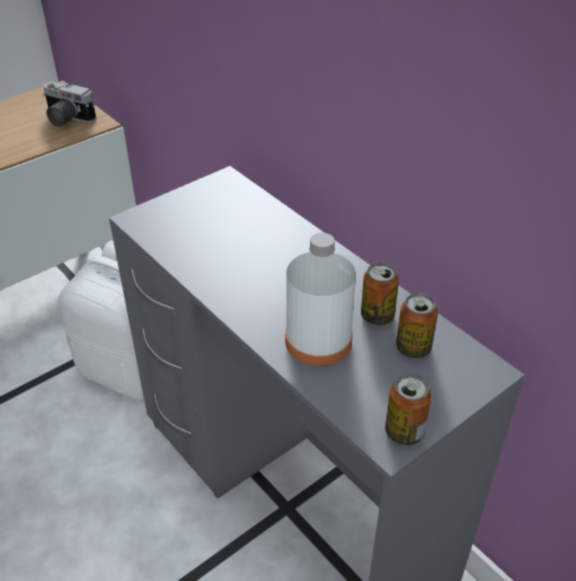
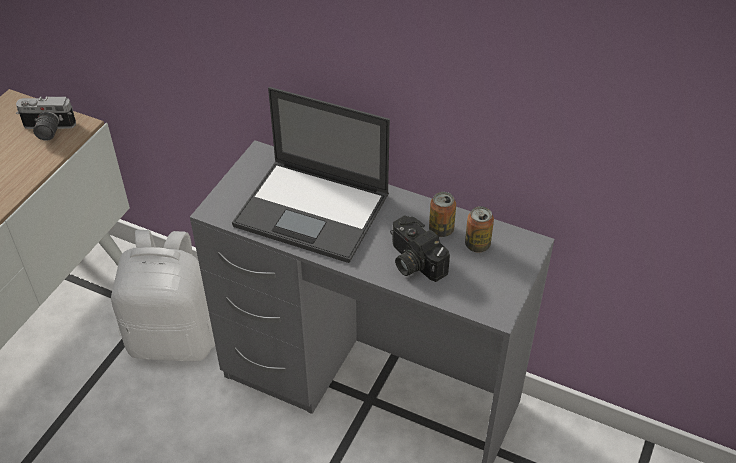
camera: 25 degrees left, 5 degrees up
white bottle [285,233,356,366] -> camera [390,215,450,282]
can [385,374,432,445] -> none
none -> laptop [232,87,390,263]

